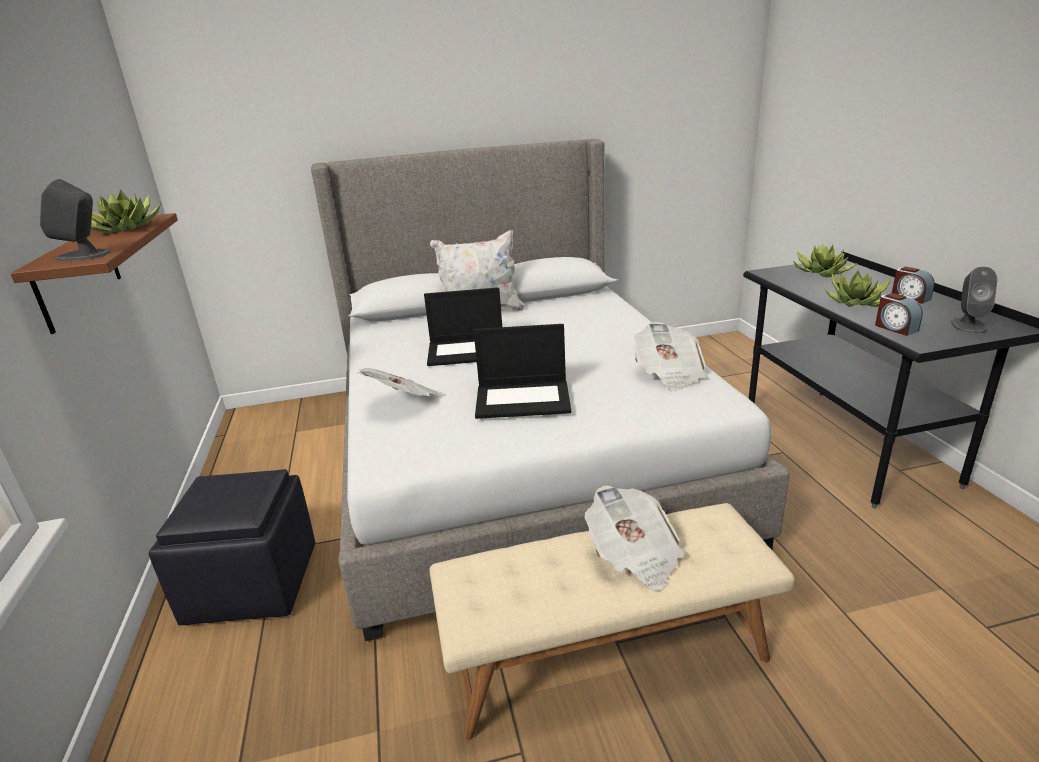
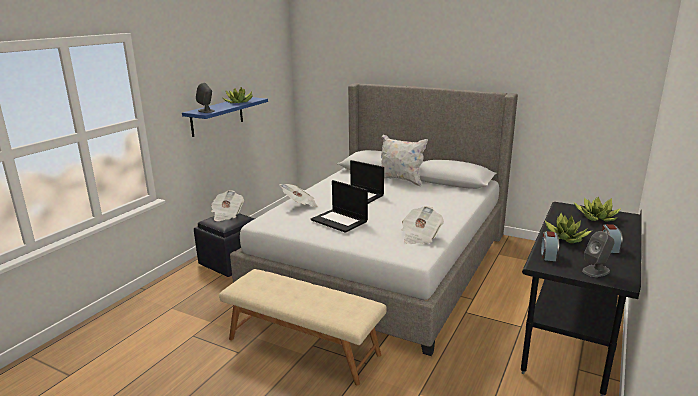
camera: 40 degrees right, 5 degrees down
brown shelf [10,213,178,334] -> blue shelf [182,97,268,137]
newspaper [585,485,685,591] -> newspaper moved to [211,190,244,221]

